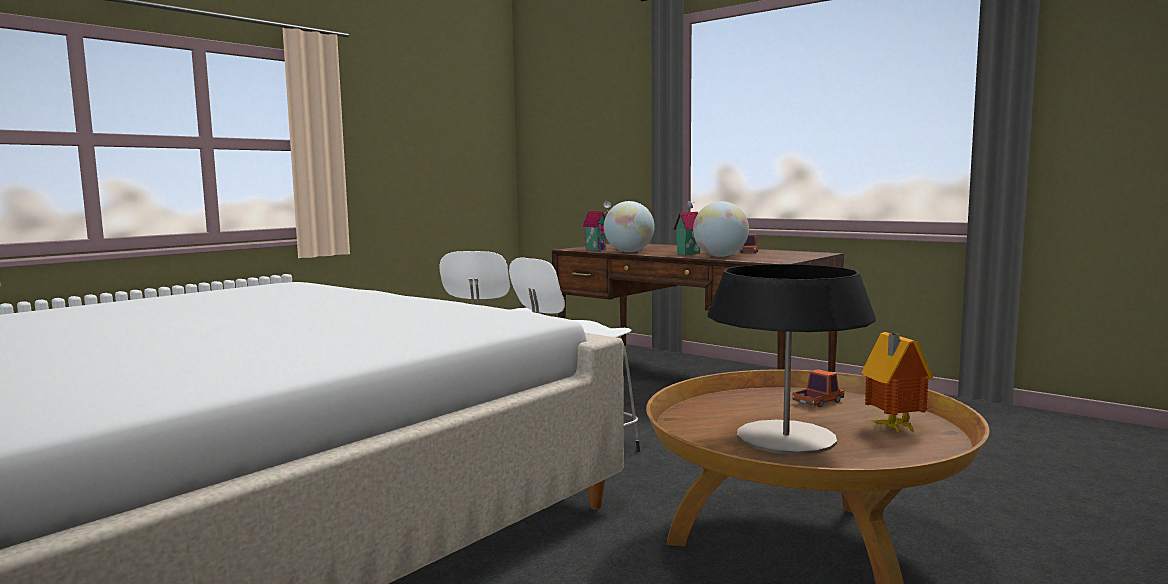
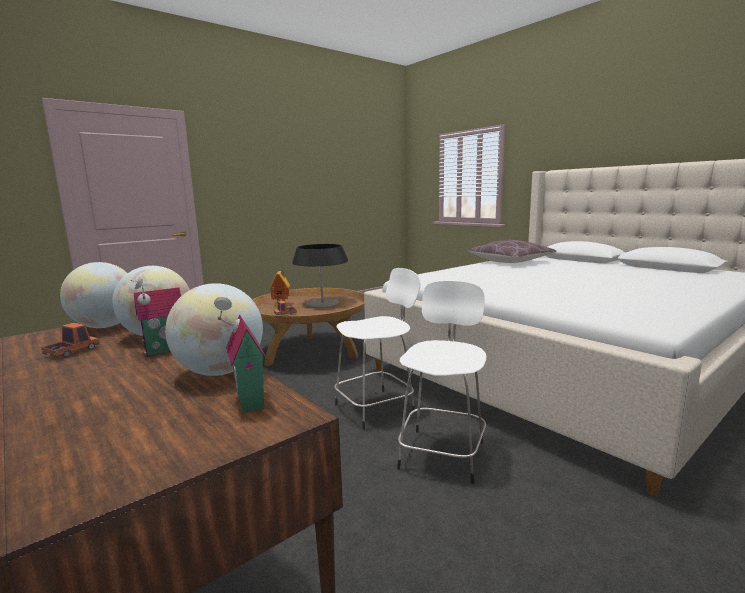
camera: 170 degrees left, 5 degrees up
none -> globe [60,262,127,328]
none -> brown pillow [467,240,556,263]

